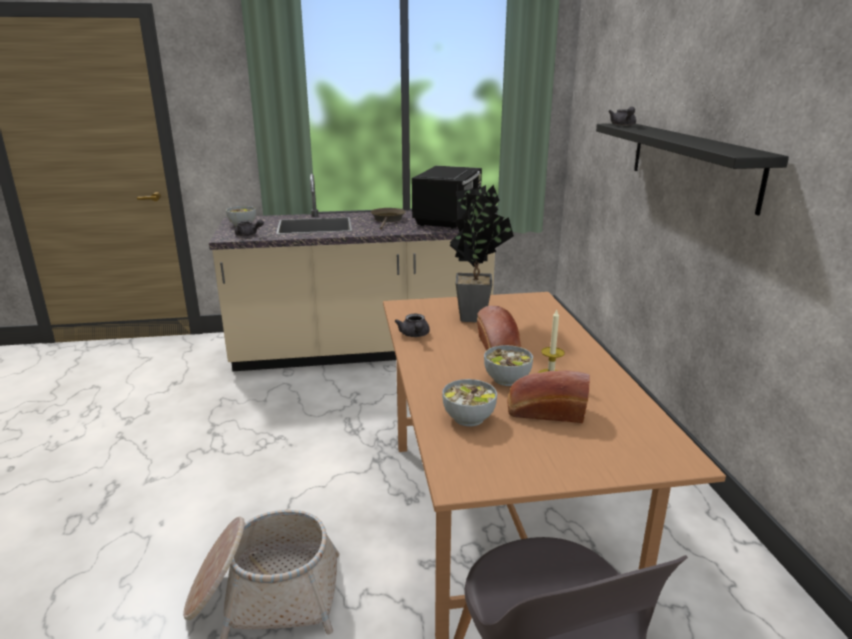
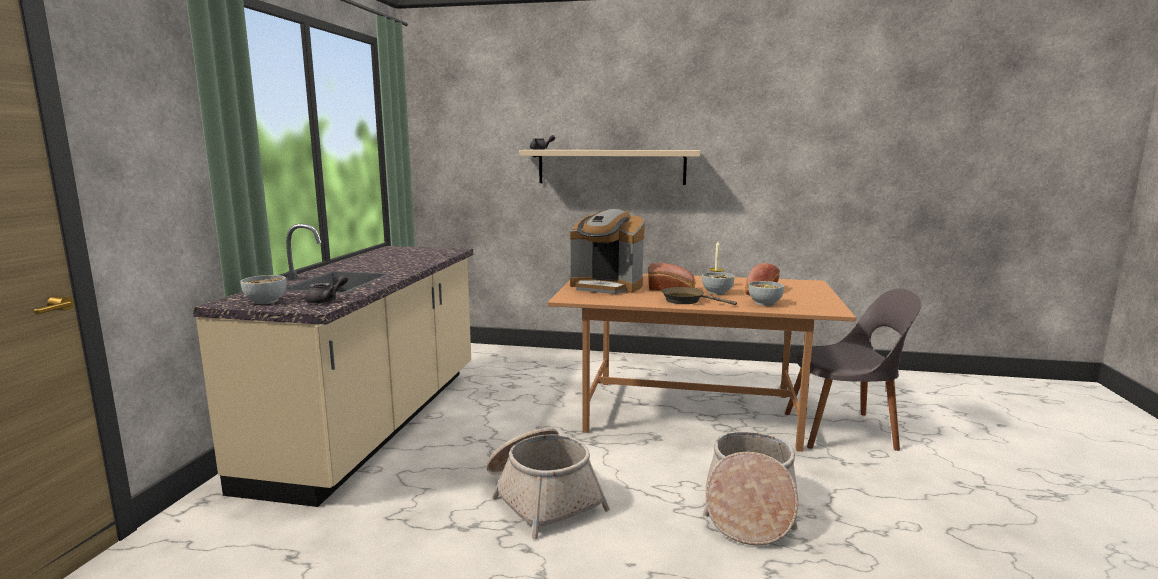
camera: 70 degrees left, 10 degrees down
brown frying pan [371,208,406,230] -> brown frying pan moved to [661,287,737,305]
grey teapot [395,314,430,337] -> none
black microwave [412,166,482,229] -> none
potted plant [450,185,514,322] -> coffee machine [570,209,645,294]
black shelf [596,123,789,215] -> beige shelf [519,150,700,185]
none -> basket [486,428,610,539]

